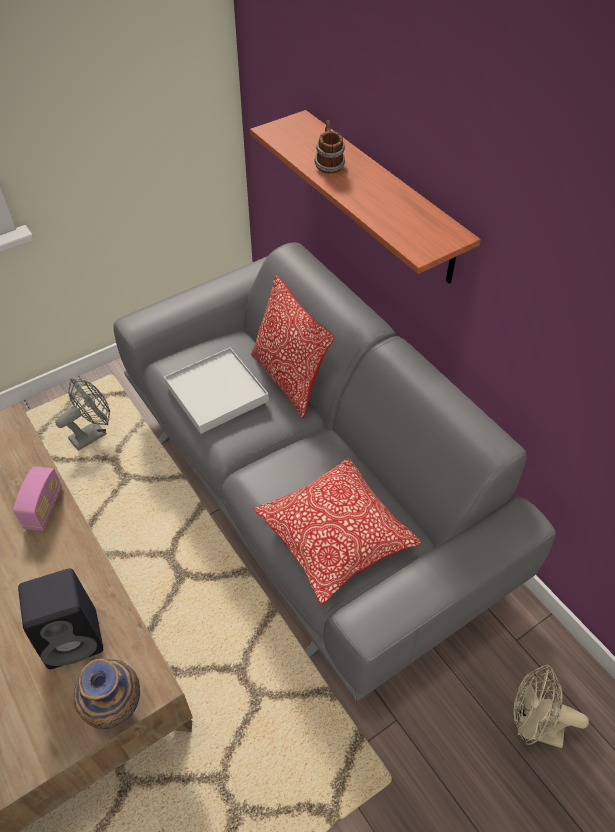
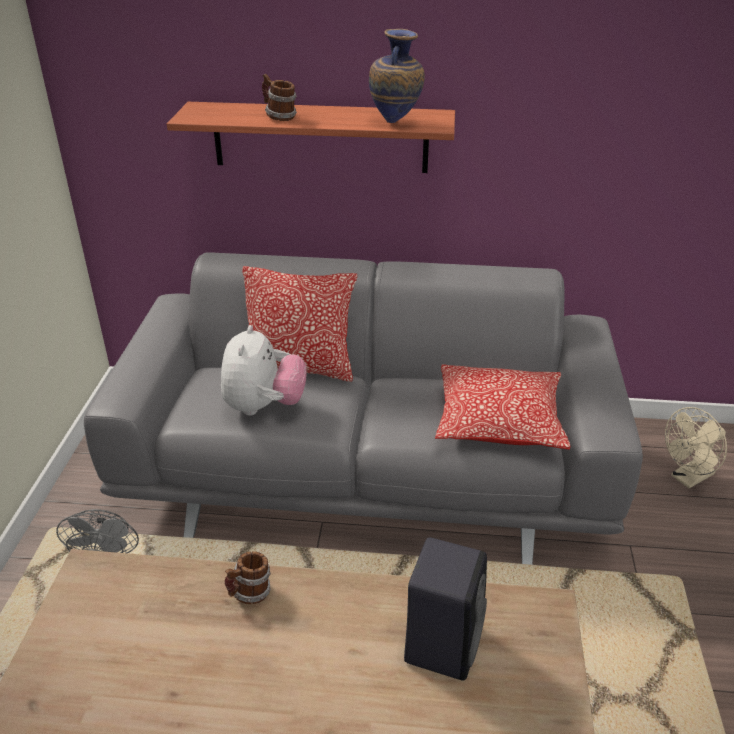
camera: 50 degrees left, 15 degrees down
radio [13,466,62,531] -> mug [225,551,271,604]
vase [73,659,140,729] -> vase moved to [369,29,425,123]
white tray [164,347,269,434] -> plush toy [221,325,307,416]

